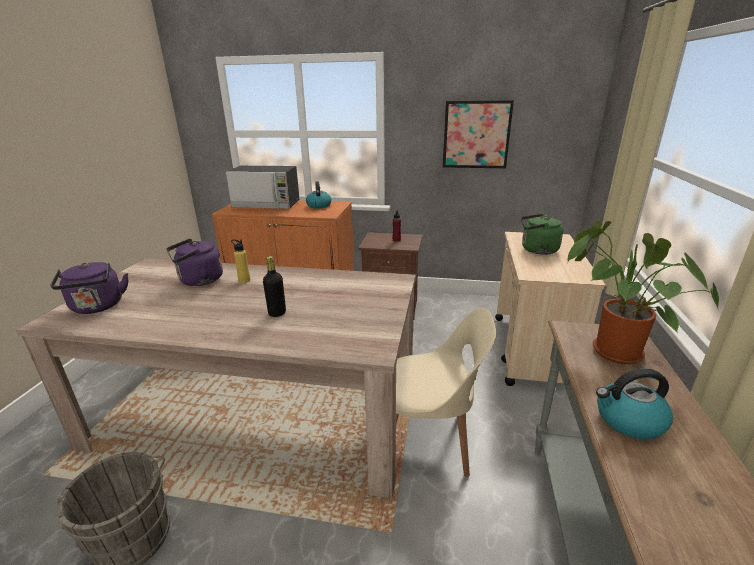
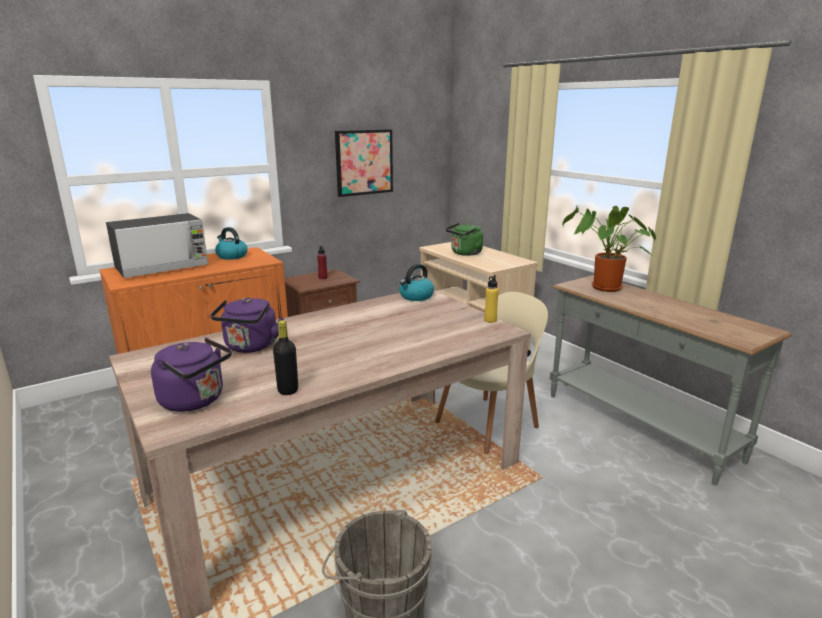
camera: 45 degrees left, 5 degrees down
yellow bottle [231,239,250,283] -> yellow bottle moved to [484,275,499,323]
black bottle [263,256,286,317] -> black bottle moved to [273,320,298,395]
kettle [596,369,673,439] -> kettle moved to [399,264,434,301]

